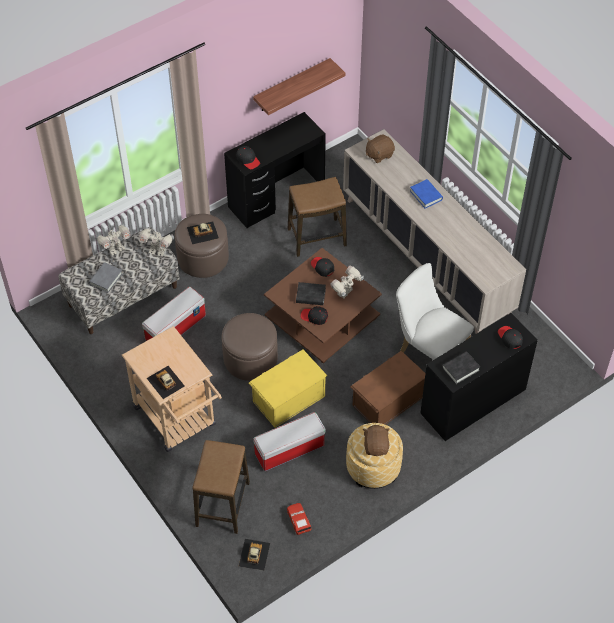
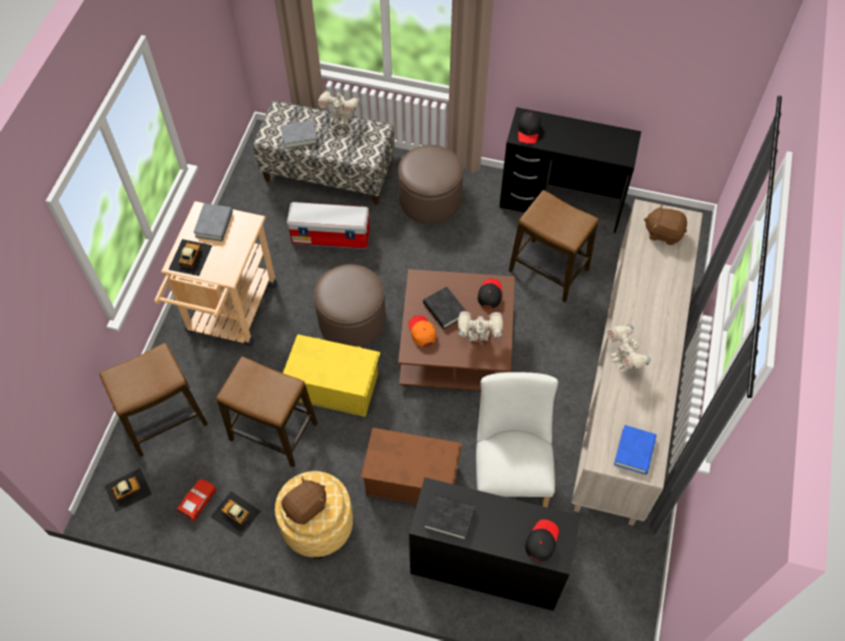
camera: 50 degrees right, 5 degrees up
toy robot [139,227,174,256] -> toy robot moved to [607,324,651,372]
toy car [187,222,219,244] -> toy car moved to [210,491,261,538]
shelf [253,58,346,115] -> none
storage box [253,412,326,471] -> stool [217,357,318,467]
black cap [300,306,328,325] -> orange cap [409,315,436,347]
blue book [410,179,443,208] -> blue book moved to [614,425,657,474]
none -> grey book [193,203,233,241]

